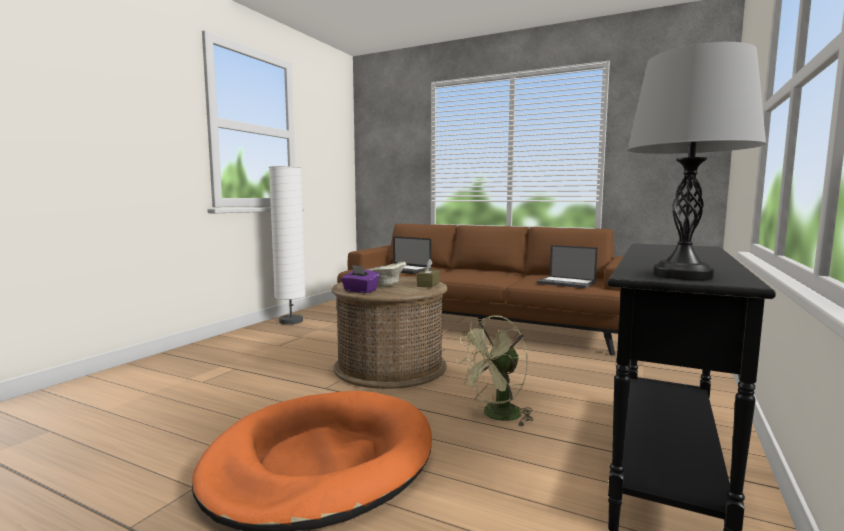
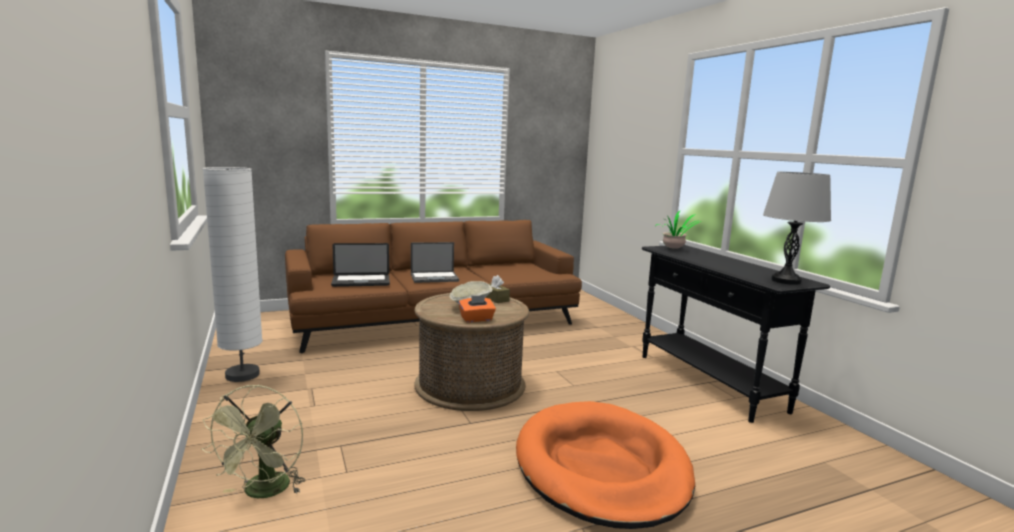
camera: 50 degrees left, 5 degrees up
purple tissue box [341,265,379,293] -> orange tissue box [459,295,496,322]
green fan [456,315,533,427] -> green fan moved to [201,385,305,498]
laptop [537,245,598,288] -> laptop moved to [411,242,459,283]
none -> potted plant [655,211,701,249]

